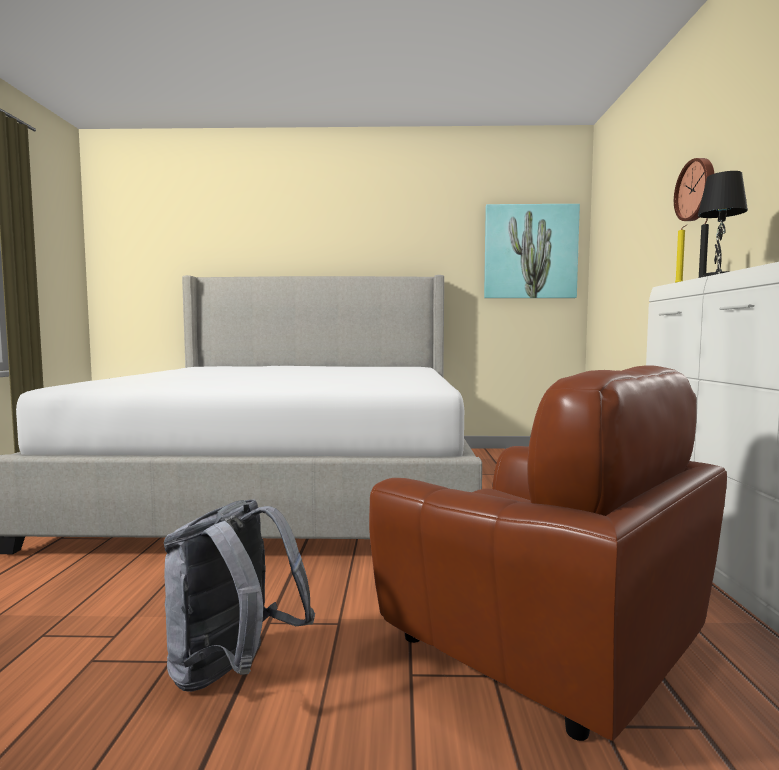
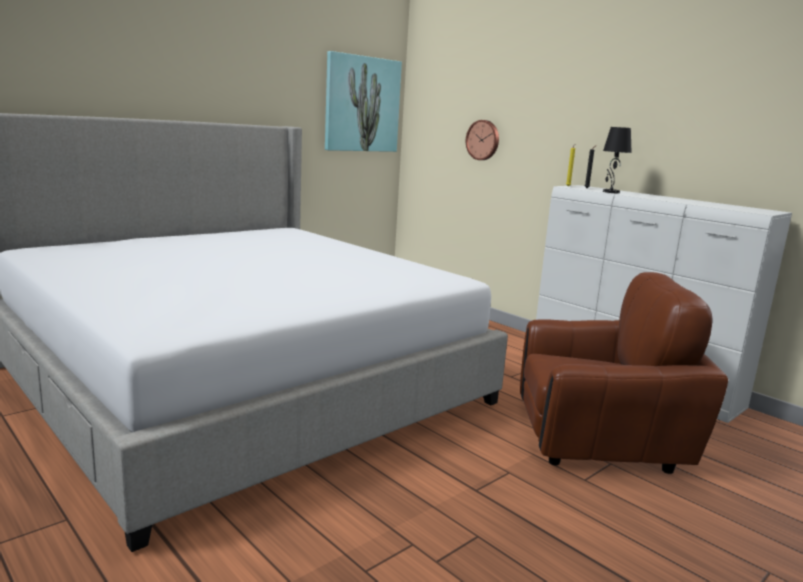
camera: 45 degrees left, 10 degrees up
grey backpack [164,499,315,692] -> none
wall clock [674,158,714,221] -> wall clock moved to [466,120,499,160]

